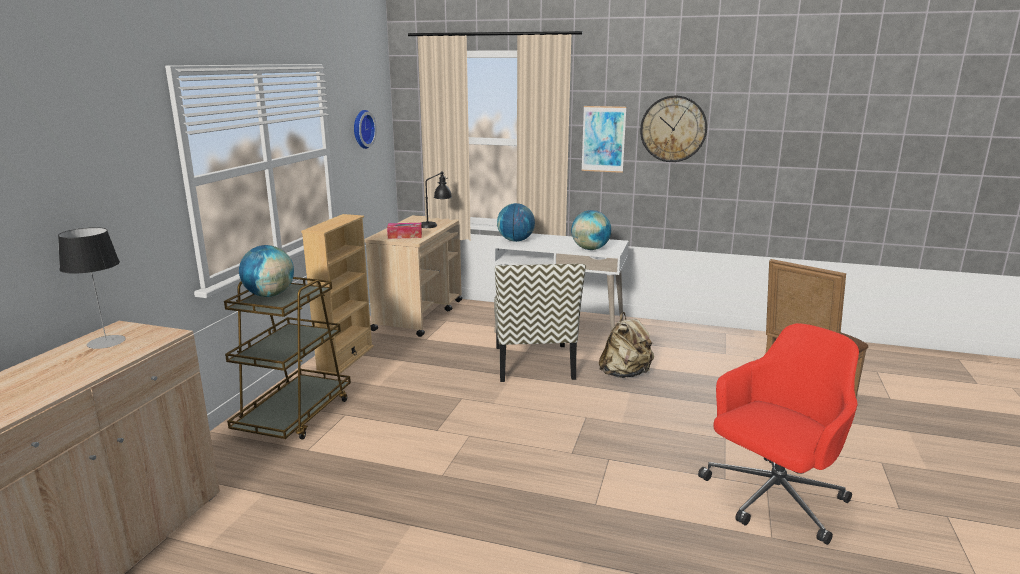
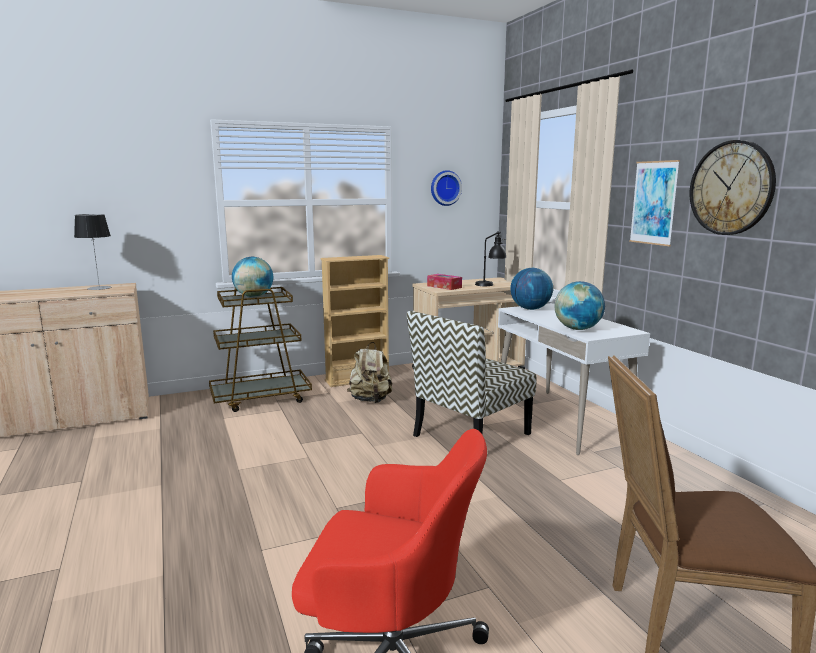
camera: 50 degrees right, 5 degrees down
beige backpack [599,312,654,378] -> beige backpack moved to [347,342,393,403]

